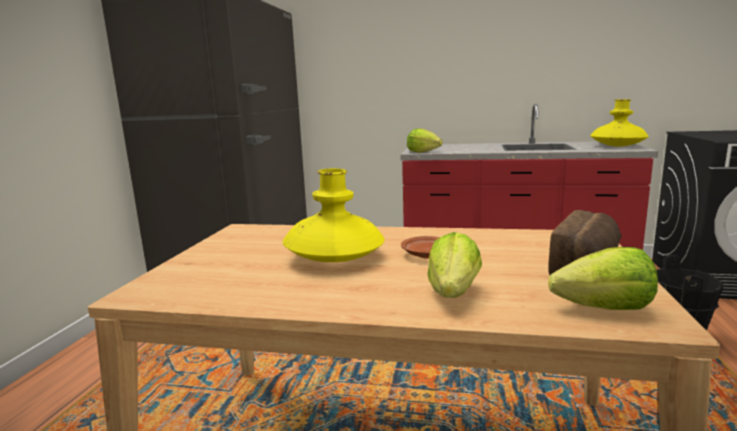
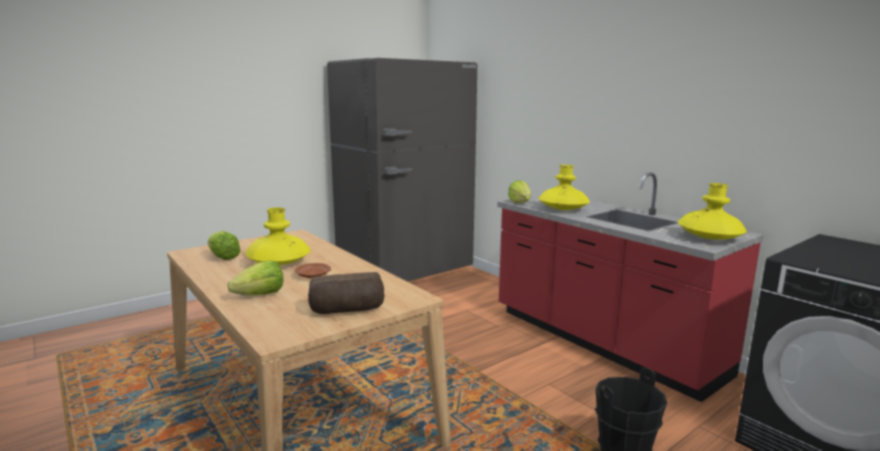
camera: 40 degrees right, 0 degrees up
lettuce [548,247,658,310] -> lettuce moved to [208,231,241,260]
none -> yellow vase [538,165,590,210]

